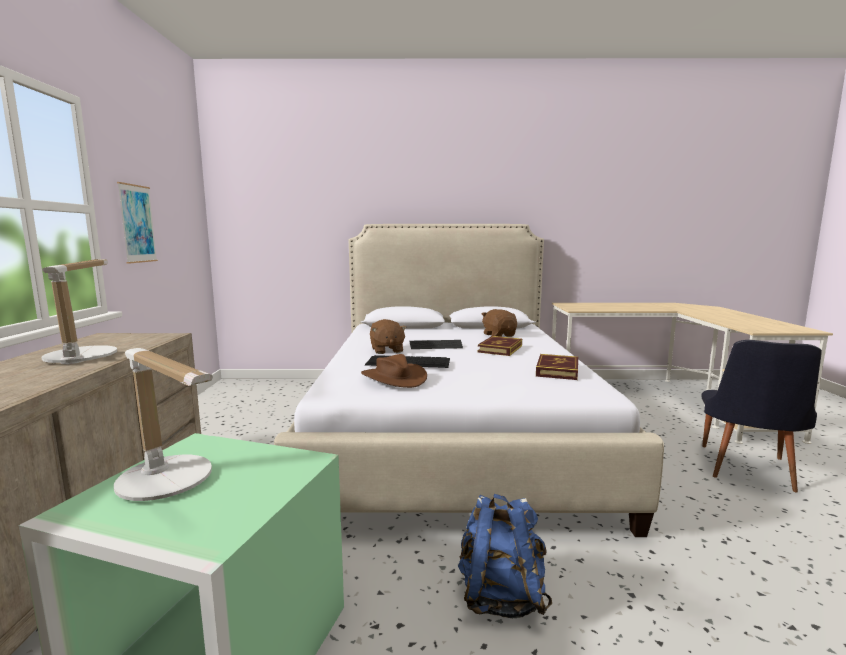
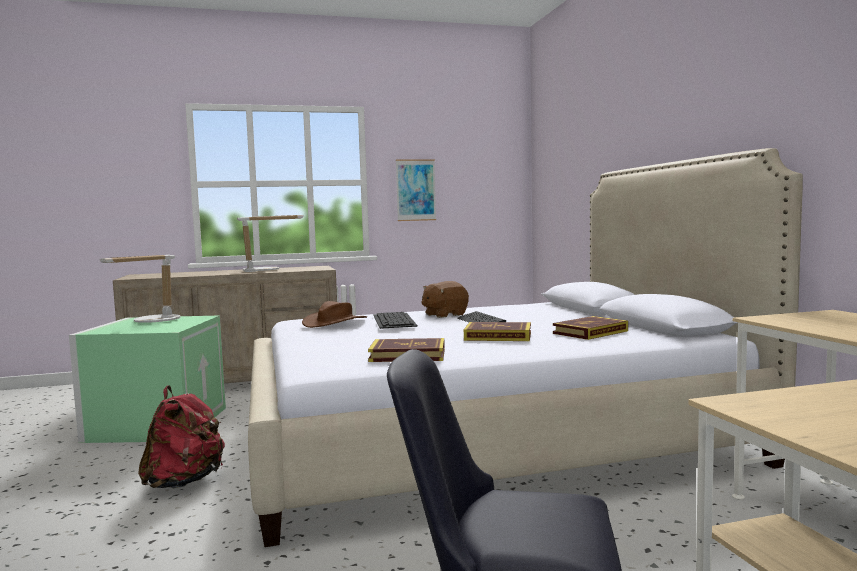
camera: 75 degrees right, 5 degrees down
blue backpack [458,494,552,618] -> red backpack [138,385,225,488]
brown plush toy [482,309,517,337] -> book [553,316,628,340]

